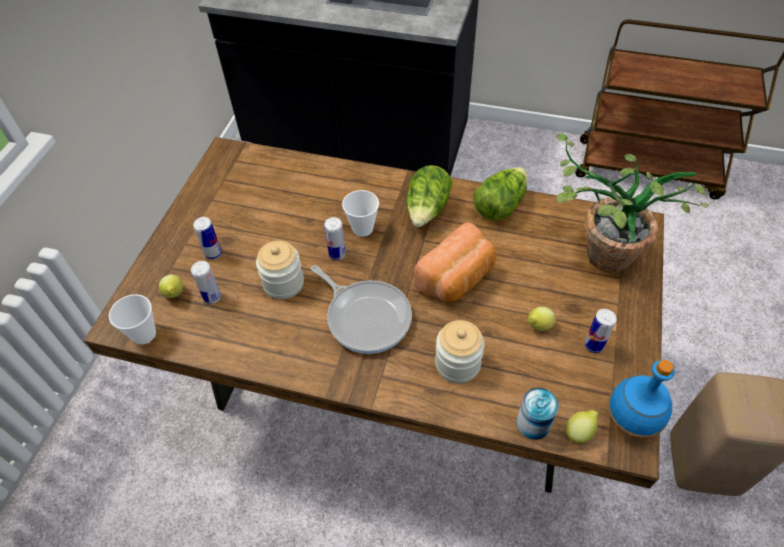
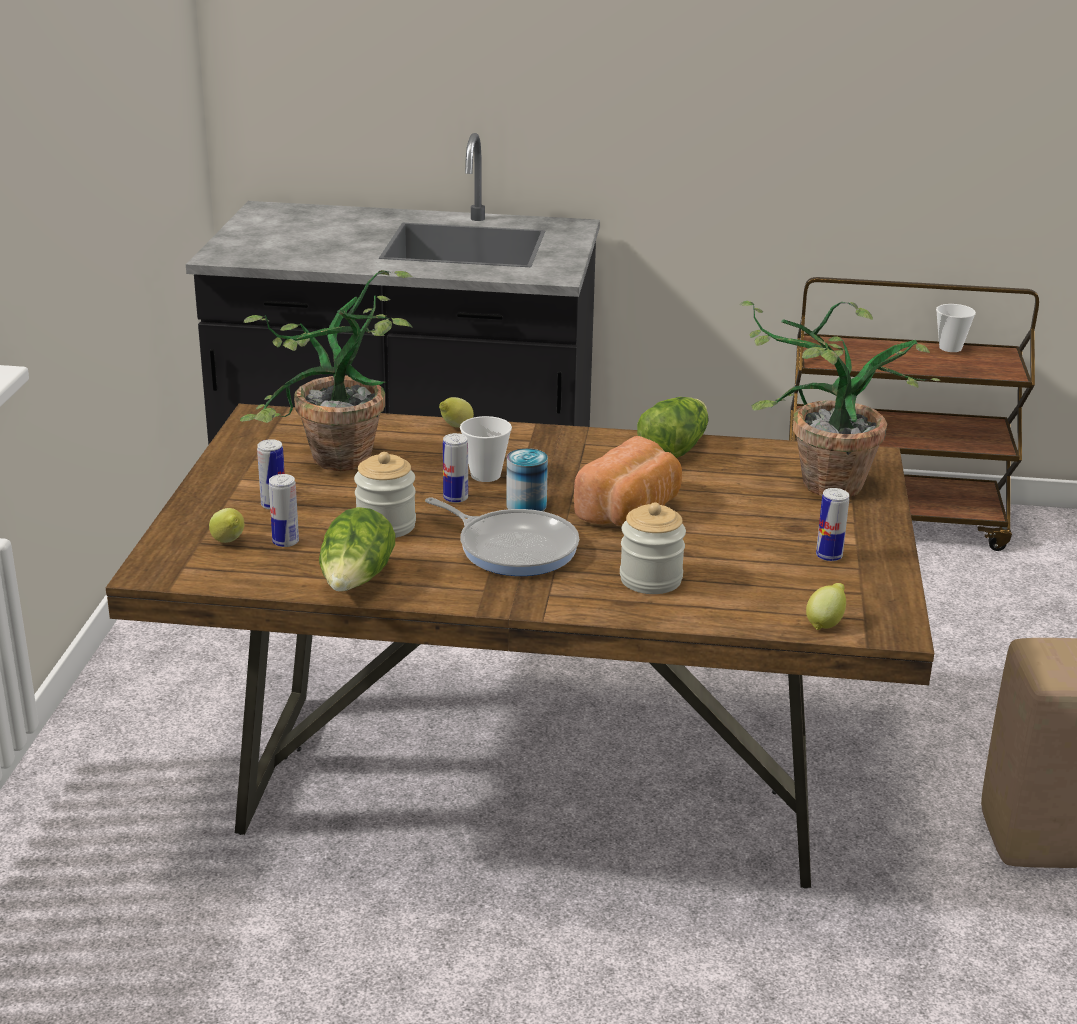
camera: 10 degrees left, 25 degrees down
cup [109,294,156,344] -> cup moved to [936,304,976,352]
lettuce [406,165,453,227] -> lettuce moved to [319,507,395,592]
can [516,388,559,440] -> can moved to [506,448,548,511]
lemon [528,307,556,331] -> lemon moved to [439,397,474,428]
blue bottle [608,360,675,438] -> none
none -> potted plant [240,270,413,471]

